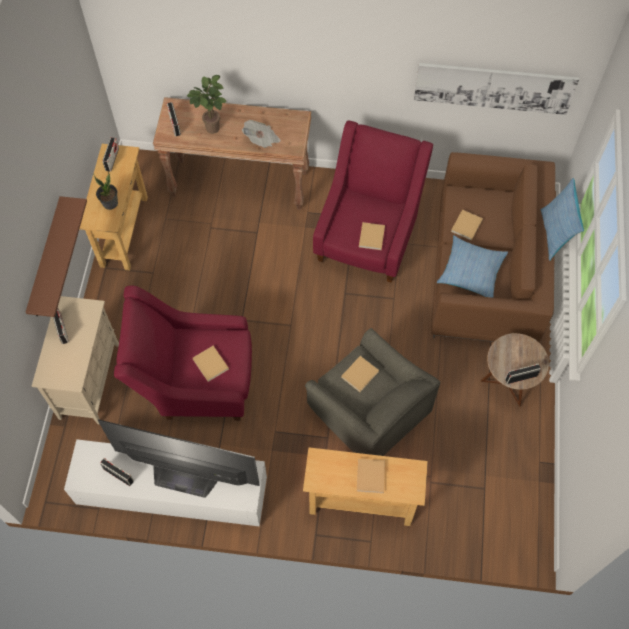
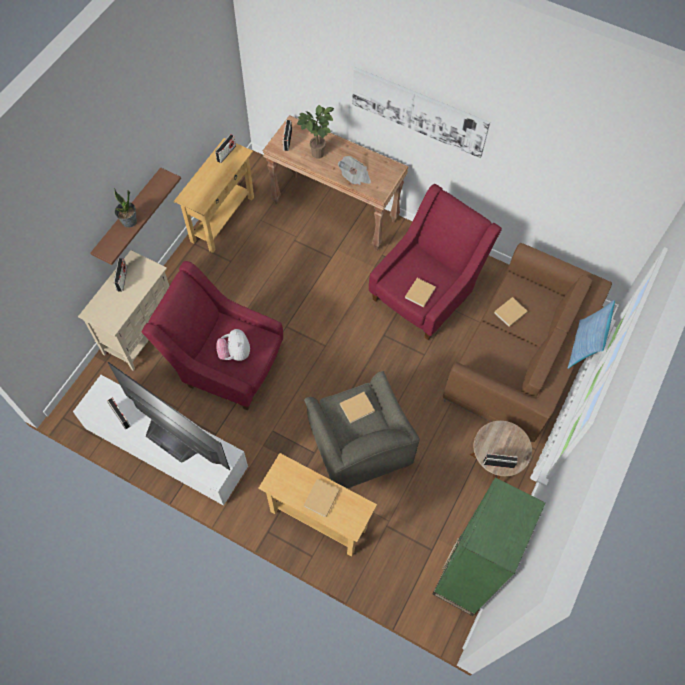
camera: 20 degrees right, 0 degrees up
potted plant [93,171,118,210] -> potted plant moved to [114,188,137,228]
beige book [193,346,229,382] -> plush toy [216,329,250,361]
picture [414,63,579,115] -> picture moved to [352,67,490,158]
pillow [437,235,508,298] -> none
none -> green bookcase [433,477,545,616]

